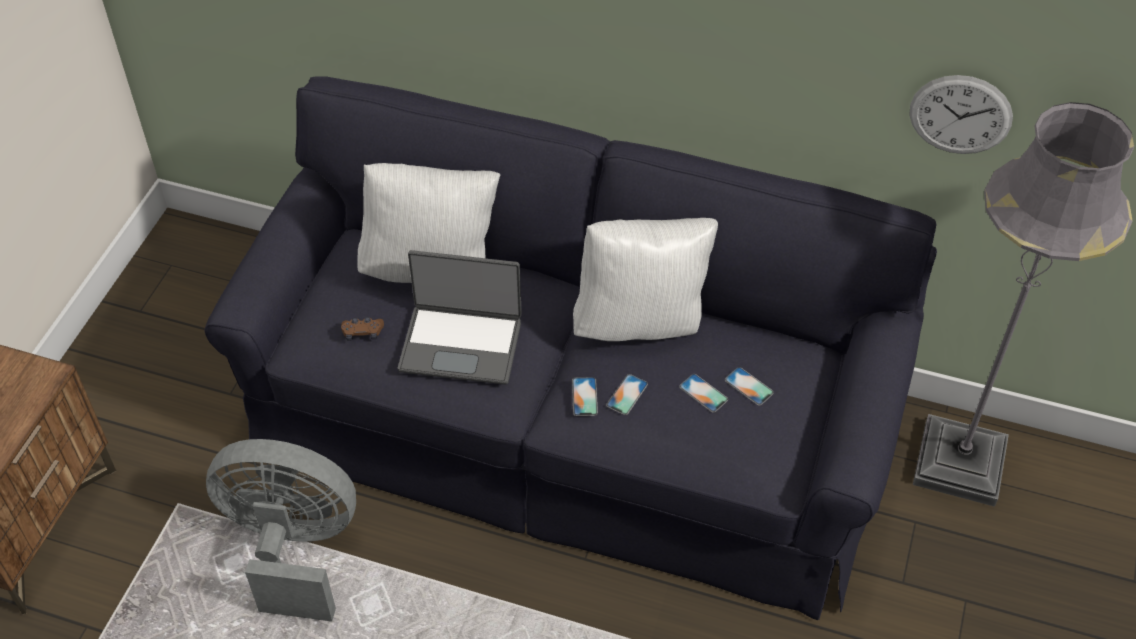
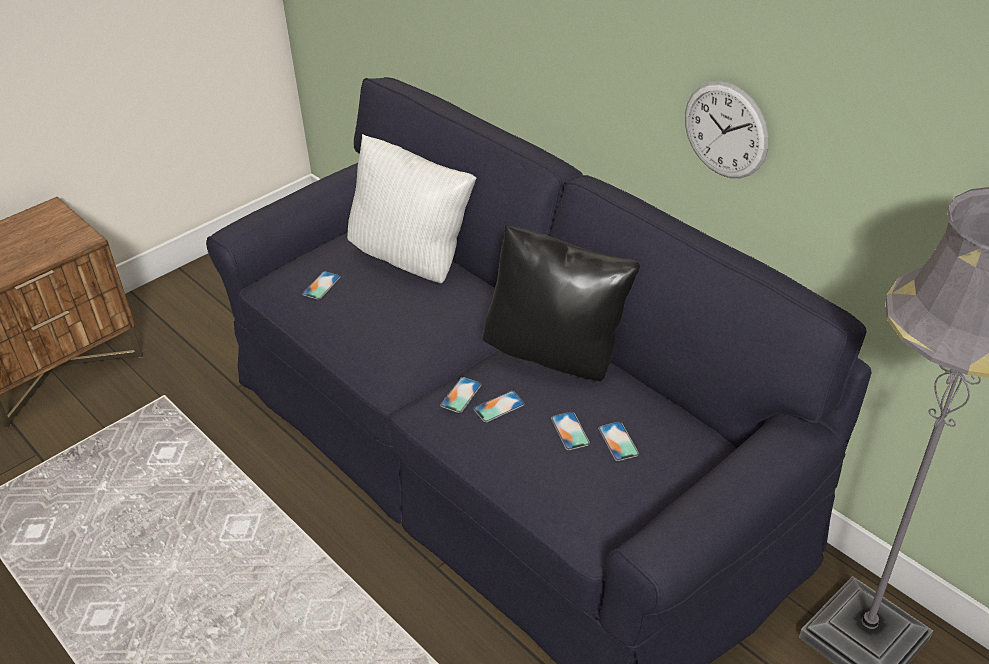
camera: 30 degrees right, 10 degrees down
grey fan [206,439,356,621] -> none
brown game controller [341,317,384,341] -> phone [302,271,341,300]
laptop [398,250,522,385] -> none
white pillow [573,218,718,341] -> black pillow [482,225,640,381]
wall clock [909,75,1013,154] -> wall clock moved to [685,81,769,178]

